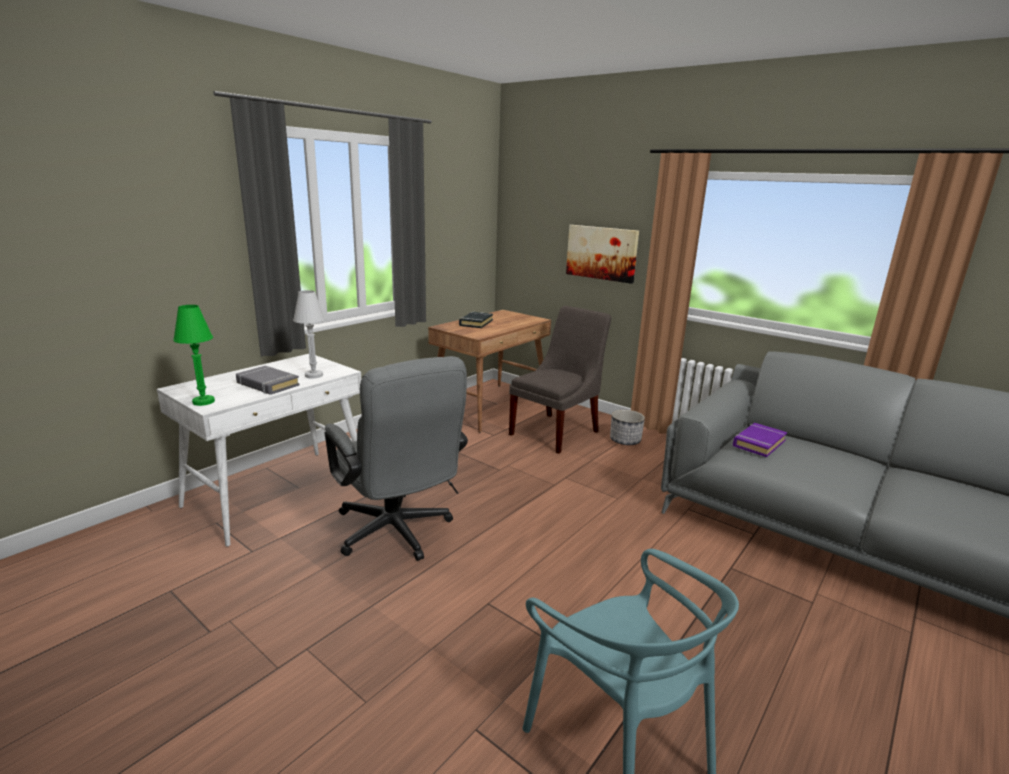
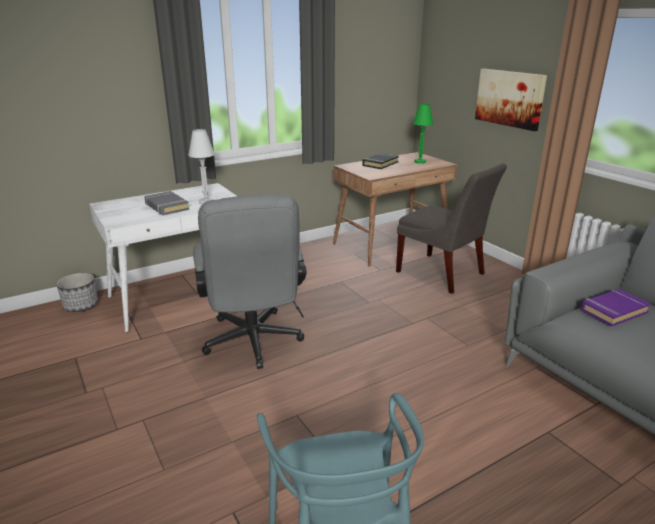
camera: 20 degrees right, 5 degrees up
green table lamp [173,305,215,406] -> green table lamp moved to [413,104,433,164]
grey chair [509,306,611,454] -> grey chair turned 75 degrees clockwise [396,163,507,294]
planter [610,410,645,445] -> planter moved to [56,273,98,312]

